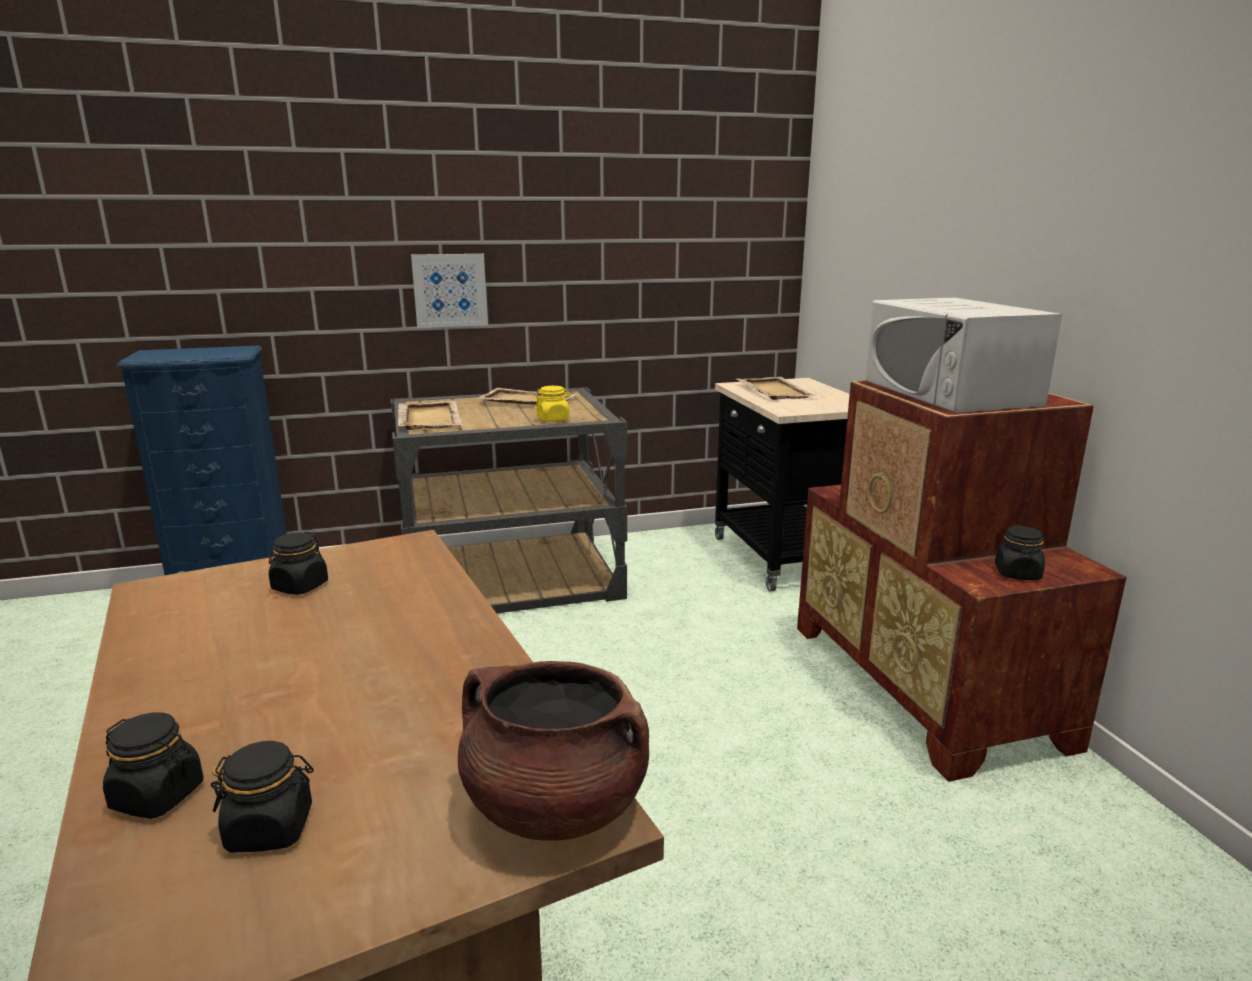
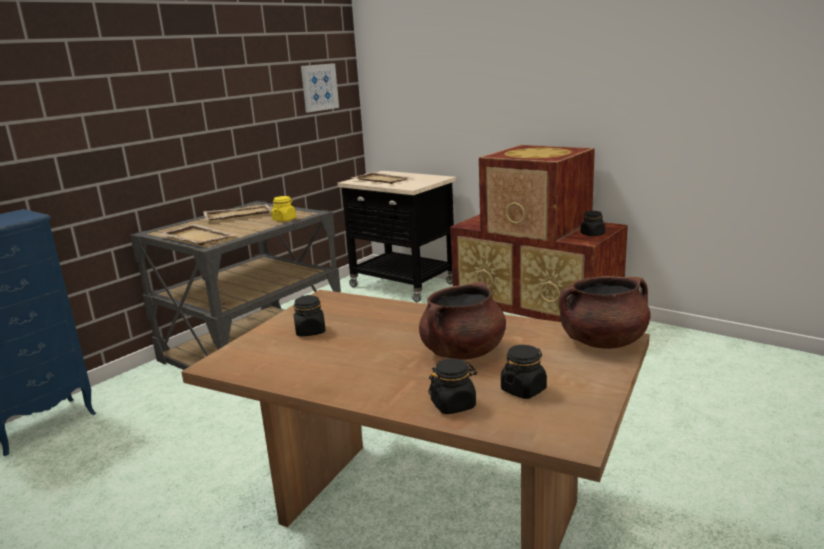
camera: 35 degrees left, 0 degrees up
picture [411,254,488,328] -> picture moved to [301,63,339,112]
white microwave [865,298,1062,413] -> none
none -> brown cooking pot [419,281,506,360]

